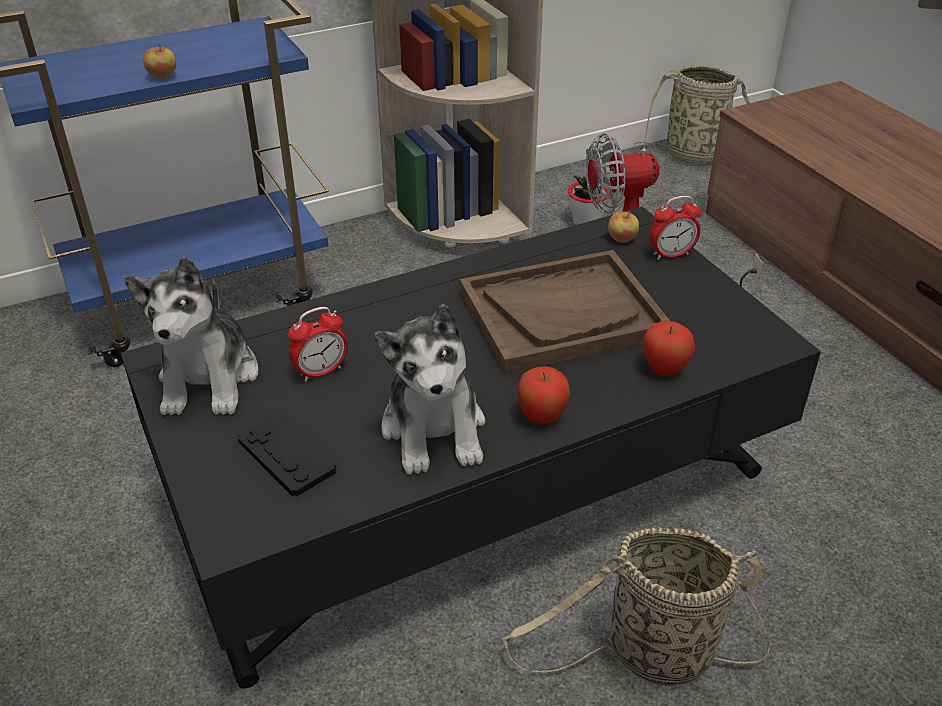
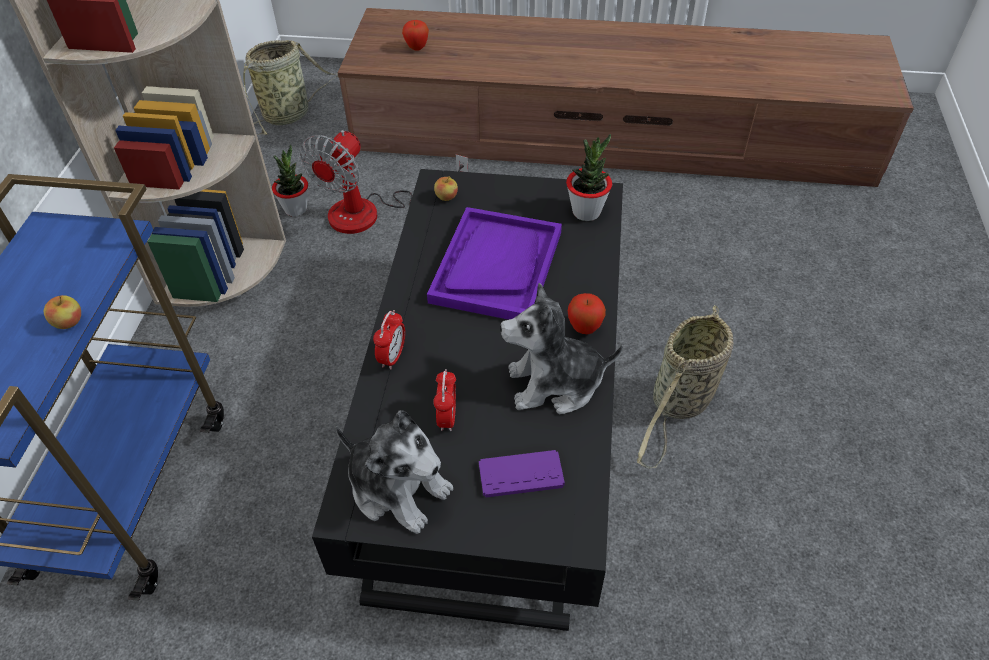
camera: 55 degrees left, 10 degrees up
black game controller [237,414,337,497] -> purple game controller [479,450,565,498]
plush toy [375,304,486,475] -> plush toy turned 150 degrees clockwise [500,283,623,414]
brown tray [460,250,670,374] -> purple tray [427,207,562,320]
apple [643,321,695,376] -> apple moved to [402,20,429,51]
alarm clock [649,196,701,260] -> alarm clock moved to [373,310,405,370]
none -> potted plant [566,134,612,221]

